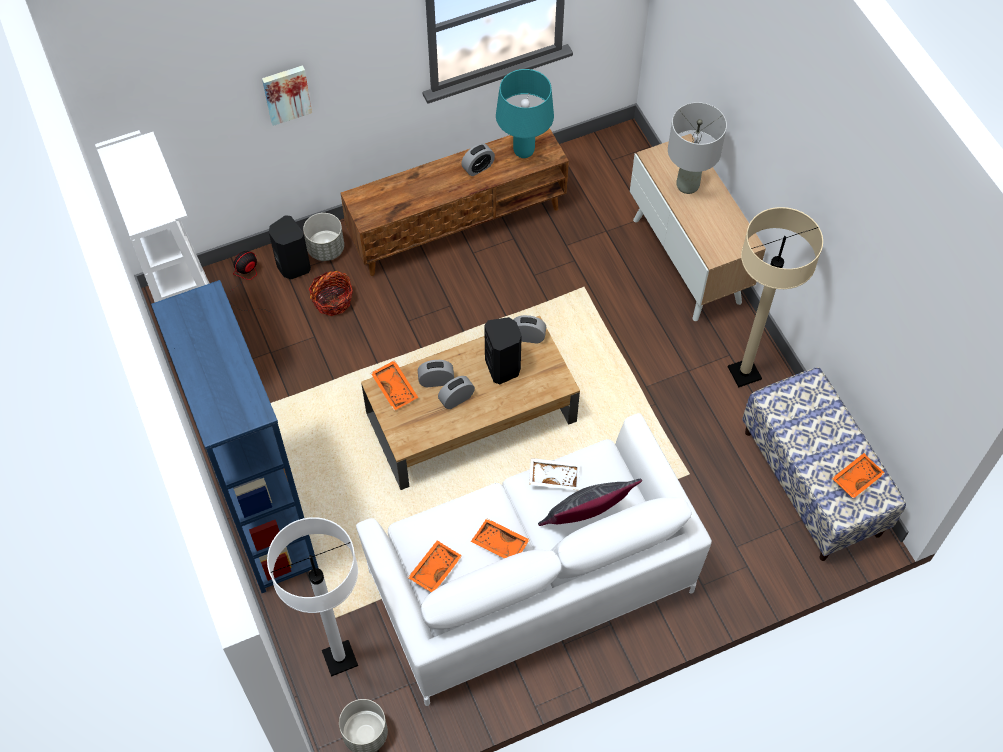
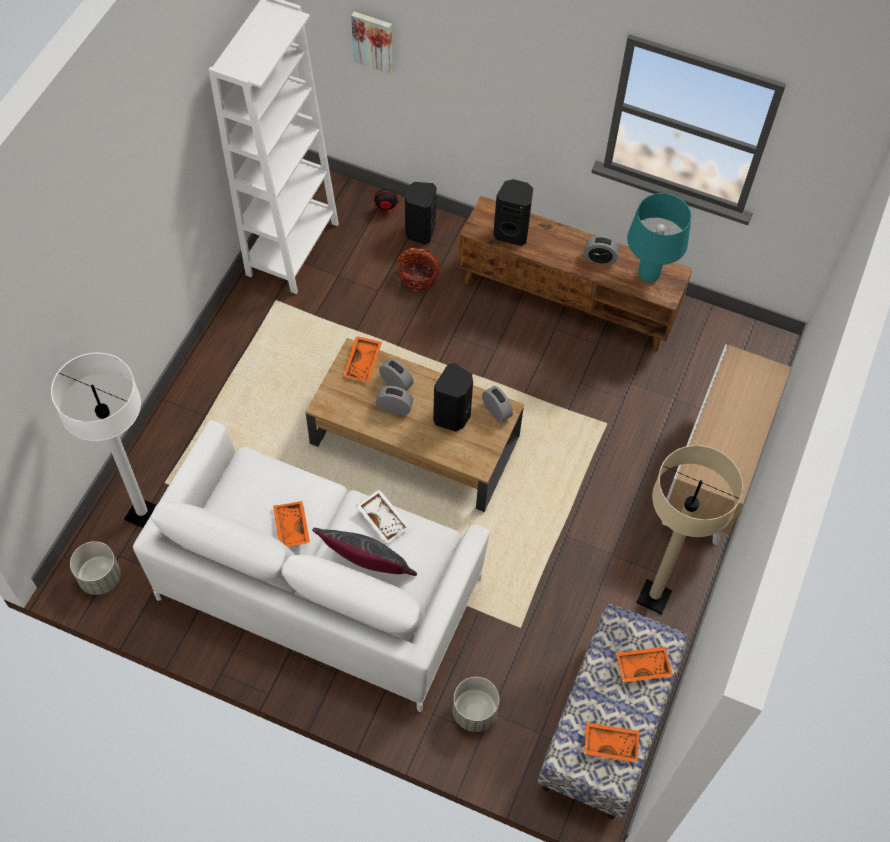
camera: 45 degrees right, 0 degrees up
blue bookcase [151,280,319,593] -> none
picture [262,65,312,126] -> picture moved to [351,12,393,74]
grey planter [303,213,344,261] -> grey planter moved to [453,677,499,732]
orange tray [408,540,462,592] -> orange tray moved to [616,647,673,682]
grey table lamp [668,102,727,194] -> none
none -> black speaker [493,179,533,246]

